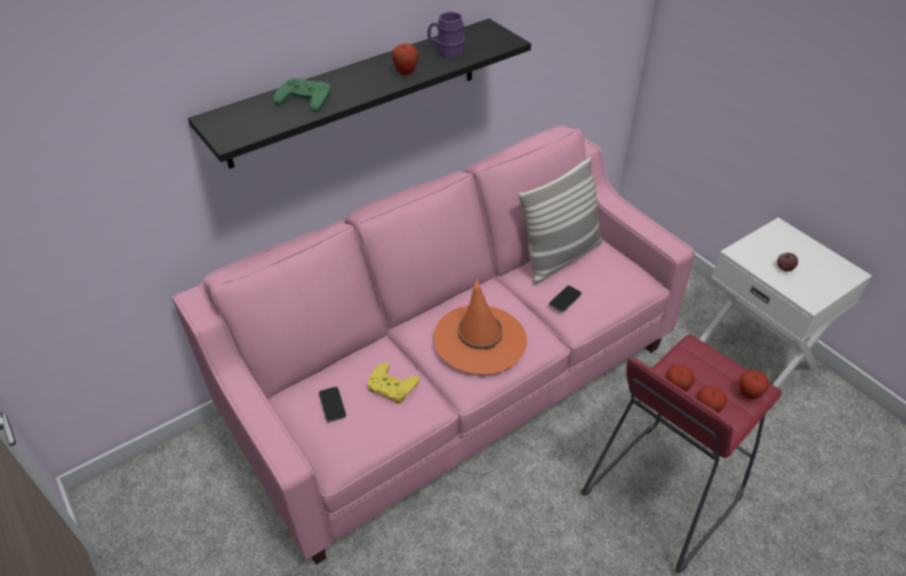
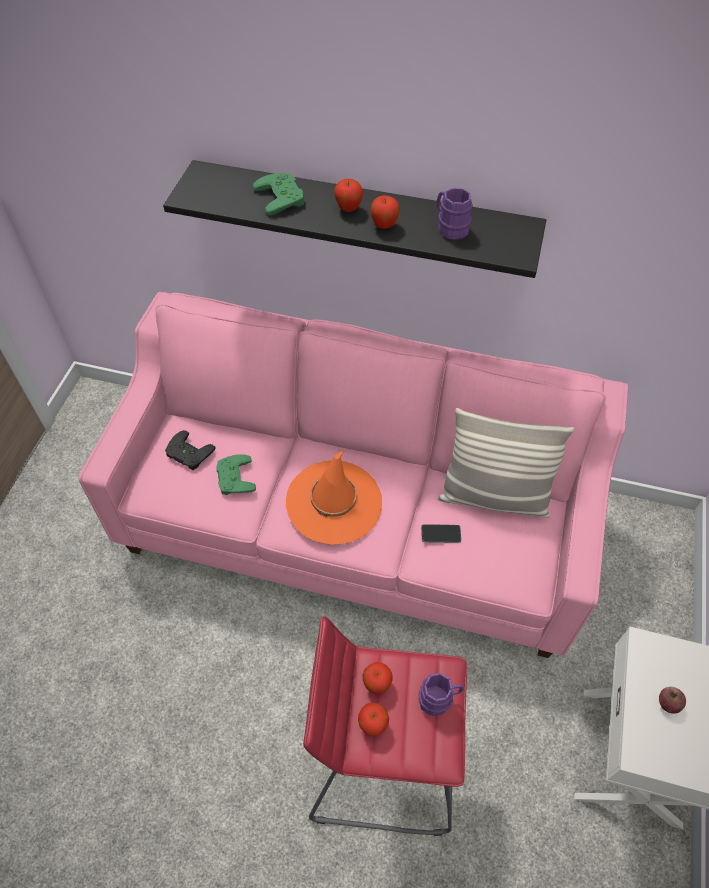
camera: 50 degrees right, 10 degrees up
phone [319,387,346,422] -> black game controller [165,430,216,470]
yellow game controller [367,363,420,404] -> green game controller [216,454,256,495]
apple [739,370,769,399] -> apple moved to [334,179,363,212]
none -> purple mug [419,673,464,716]

